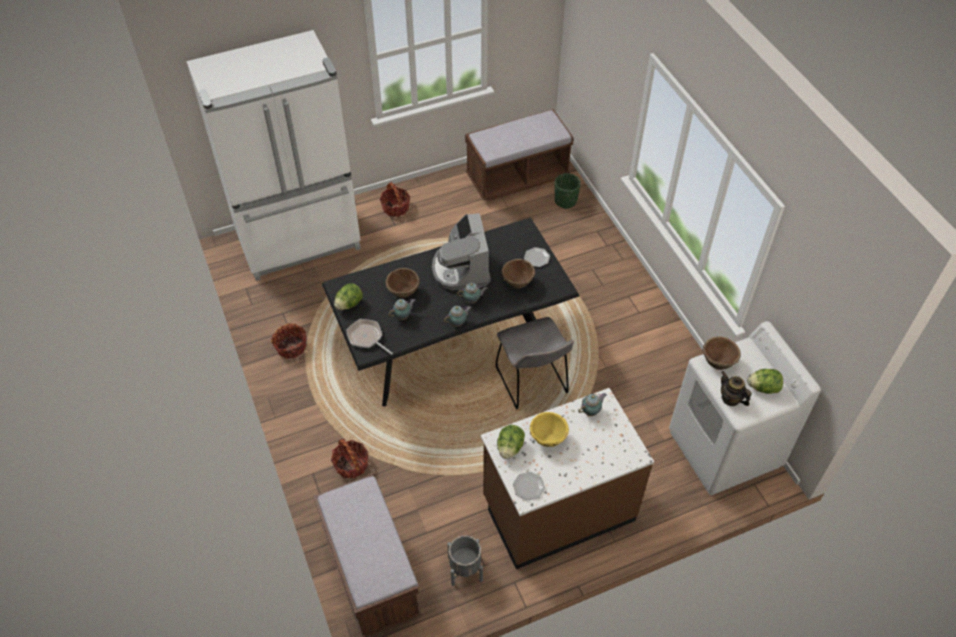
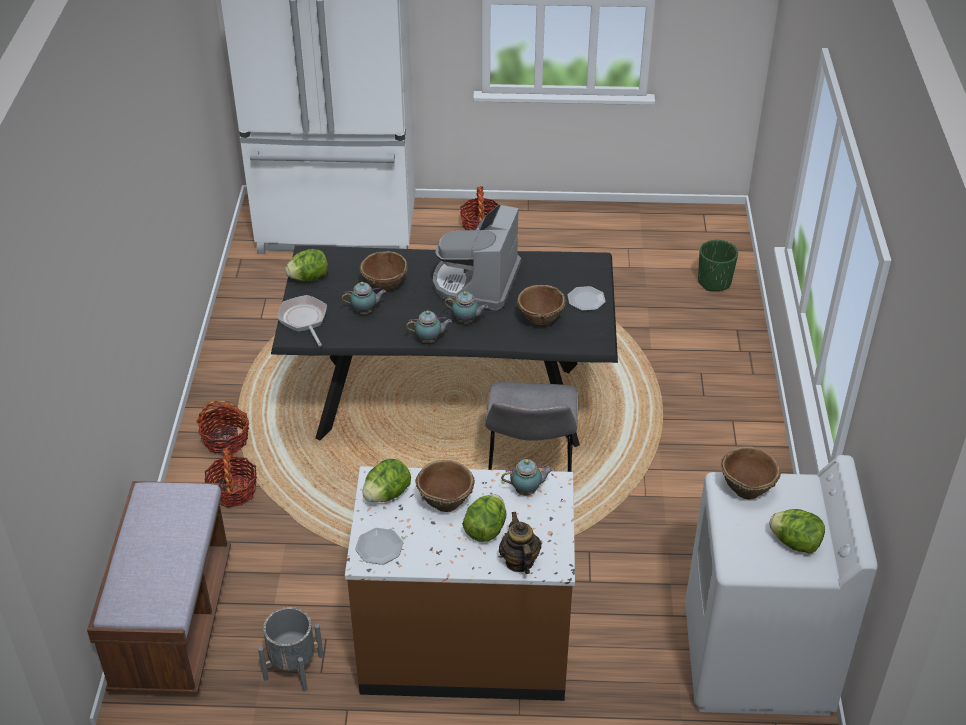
camera: 25 degrees right, 10 degrees down
basket [271,323,306,359] -> basket moved to [196,401,249,456]
brown bench [465,109,574,201] -> none
yellow bowl [529,412,569,447] -> brown bowl [415,460,475,512]
teapot [721,371,752,406] -> teapot moved to [499,512,542,574]
none -> lettuce [462,494,506,542]

